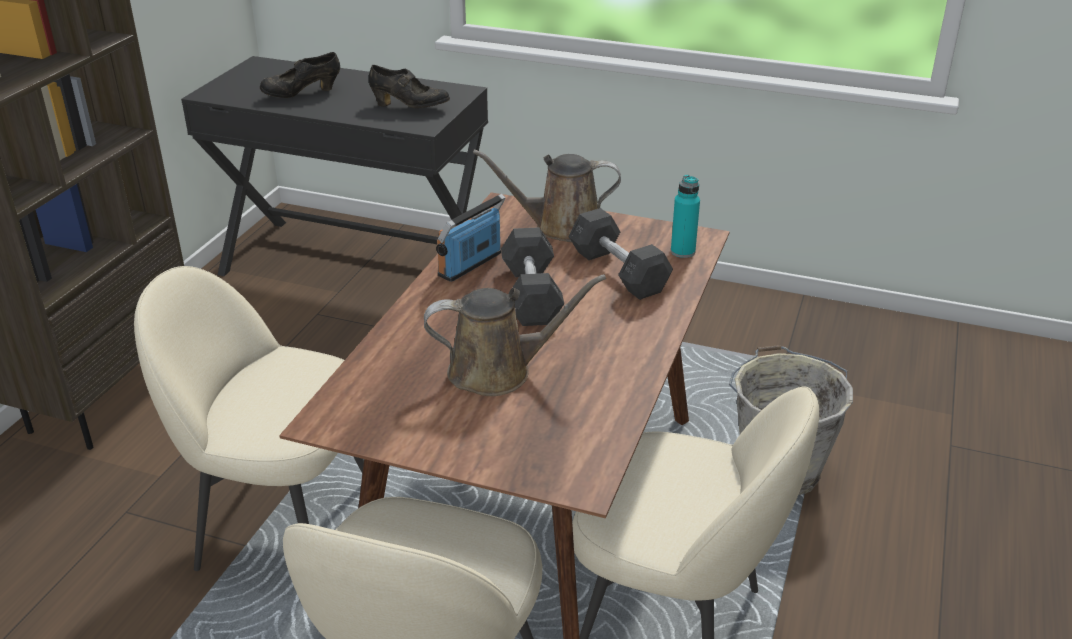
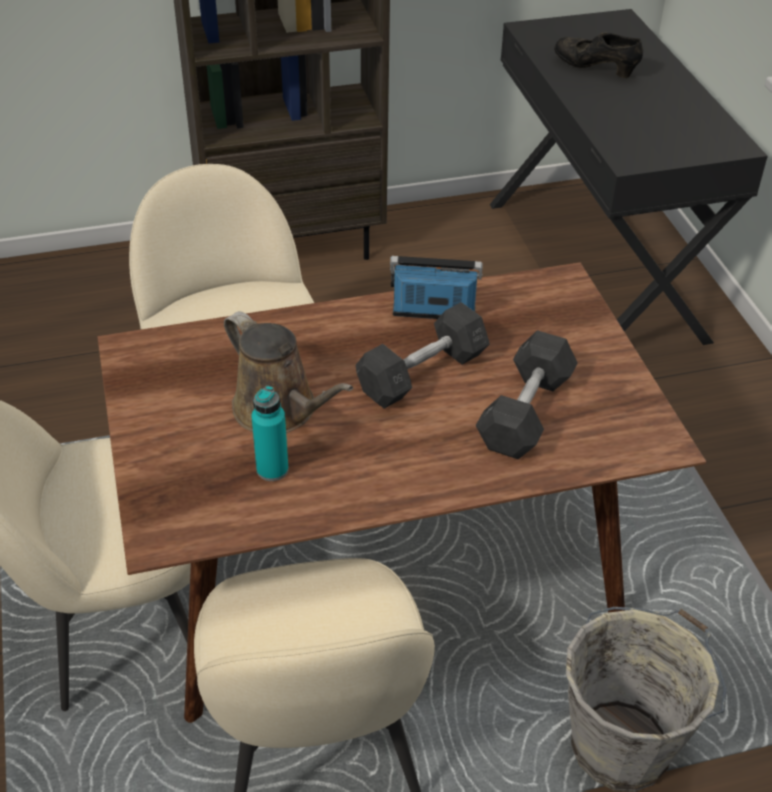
camera: 55 degrees right, 10 degrees up
black shoe [369,65,450,108] -> none
brown watering can [473,150,621,242] -> none
turquoise bottle [671,175,700,258] -> turquoise bottle moved to [252,386,289,481]

